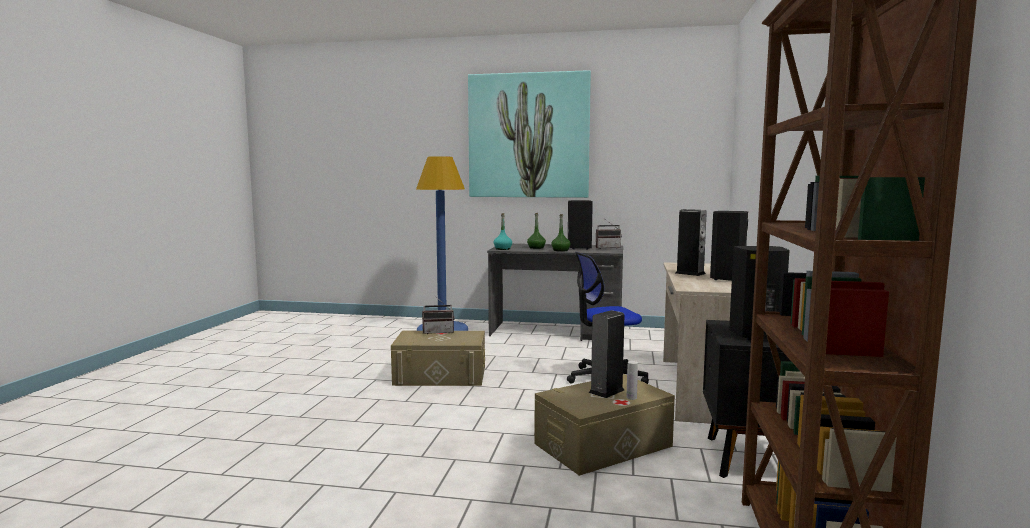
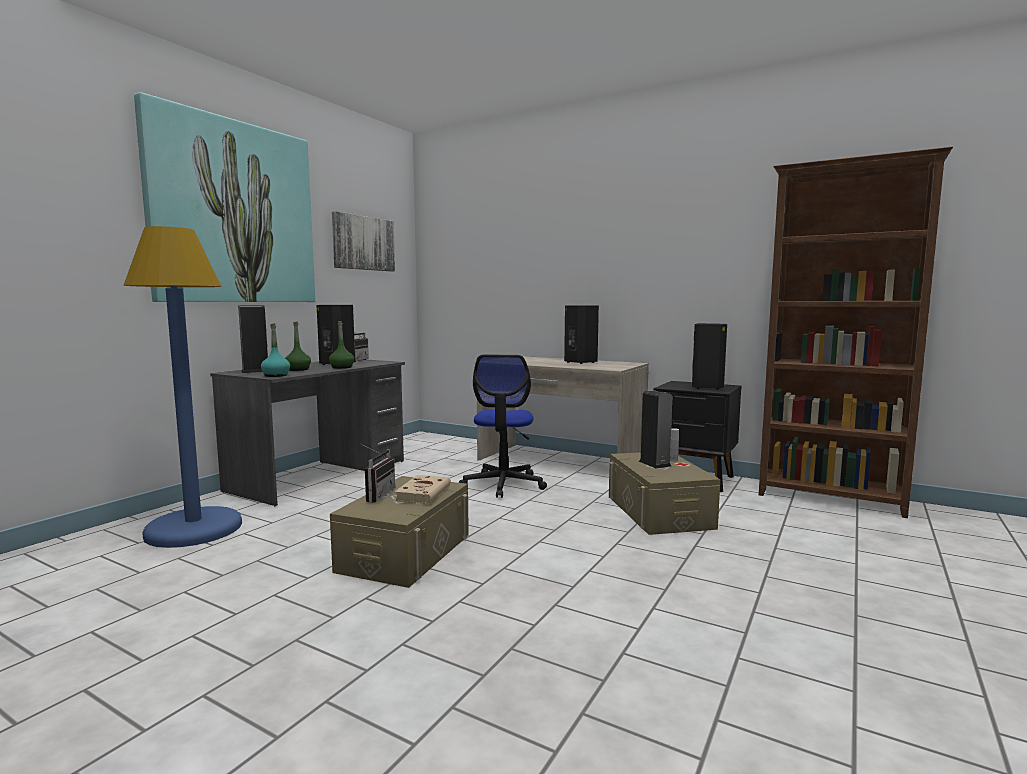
camera: 70 degrees left, 0 degrees up
speaker [675,209,707,276] -> speaker moved to [238,305,268,373]
none -> picture [332,211,395,272]
none -> beige book [395,475,451,504]

